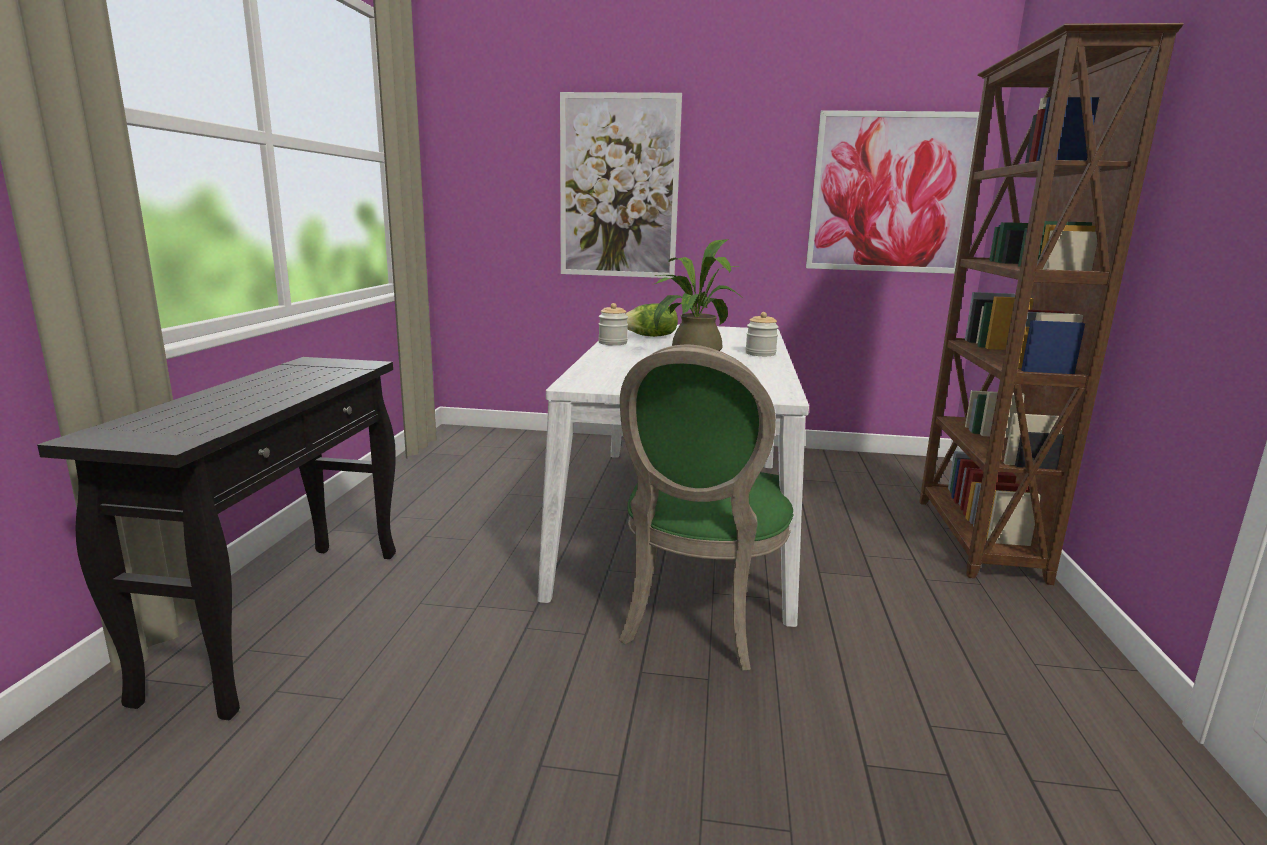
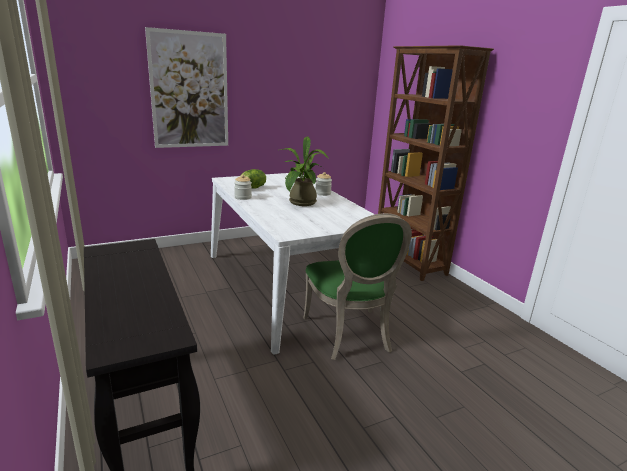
camera: 35 degrees left, 5 degrees up
picture [806,110,979,274] -> none

